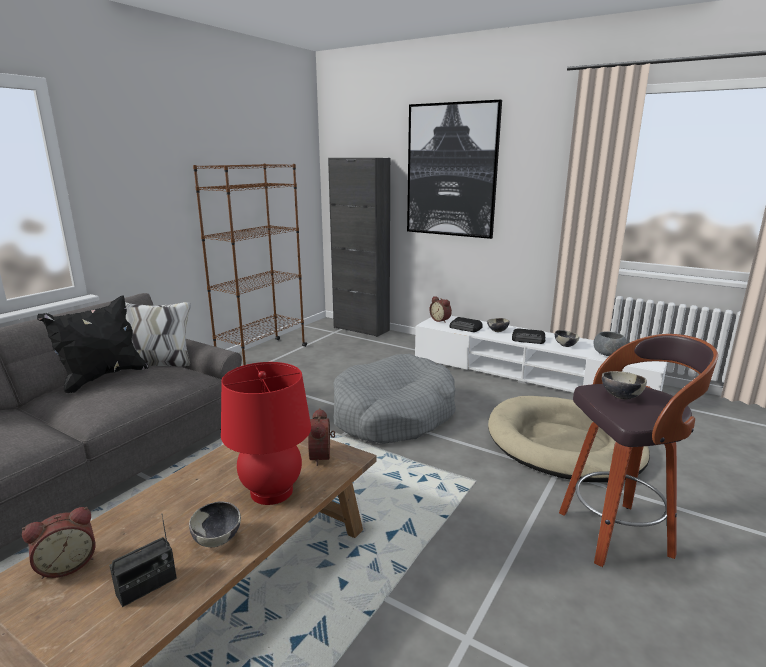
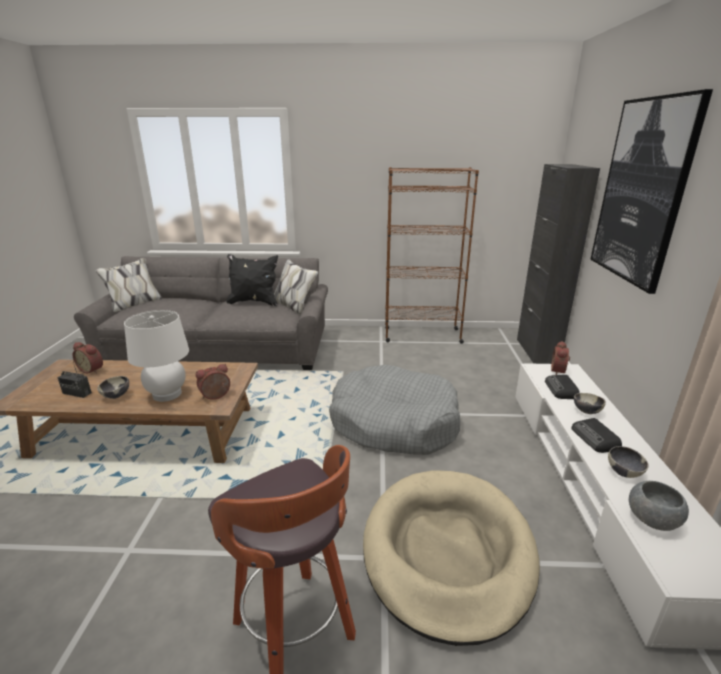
camera: 60 degrees right, 5 degrees up
red table lamp [221,362,311,505] -> white table lamp [124,310,189,402]
bowl [602,371,647,400] -> none

